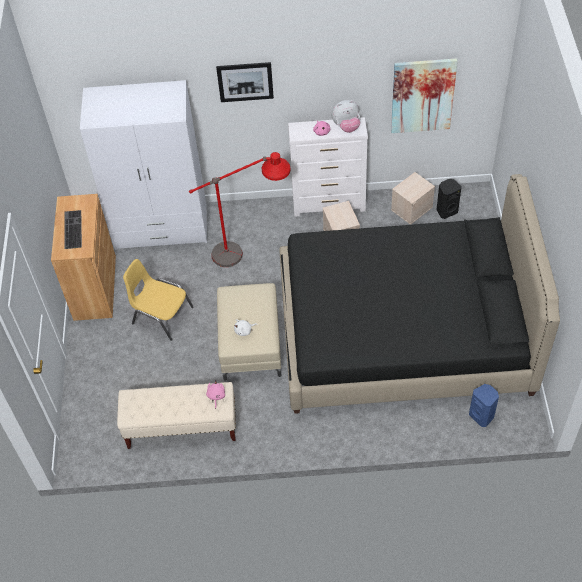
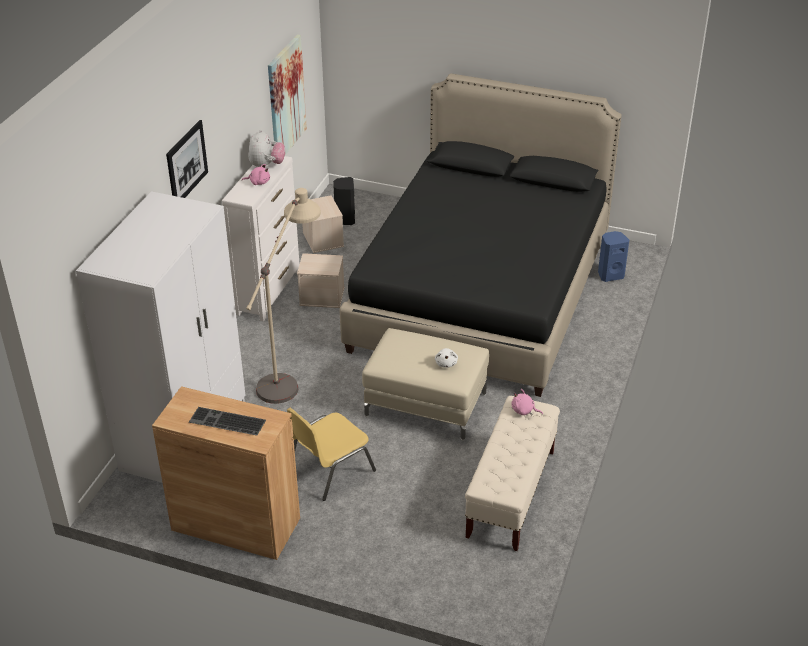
camera: 70 degrees left, 15 degrees down
red floor lamp [189,152,291,267] -> beige floor lamp [246,188,321,404]

